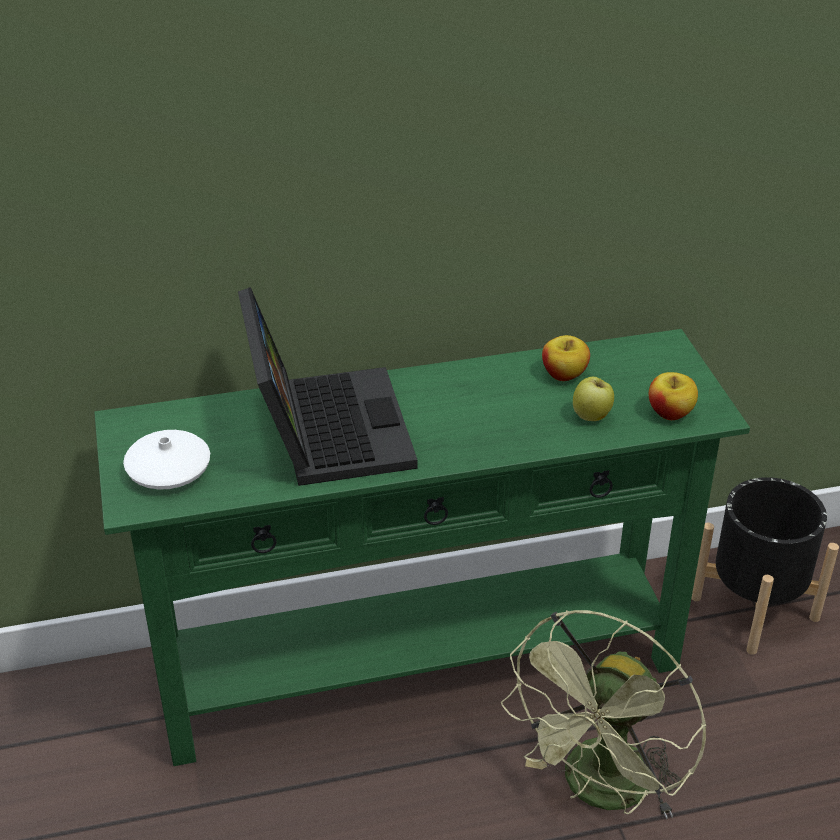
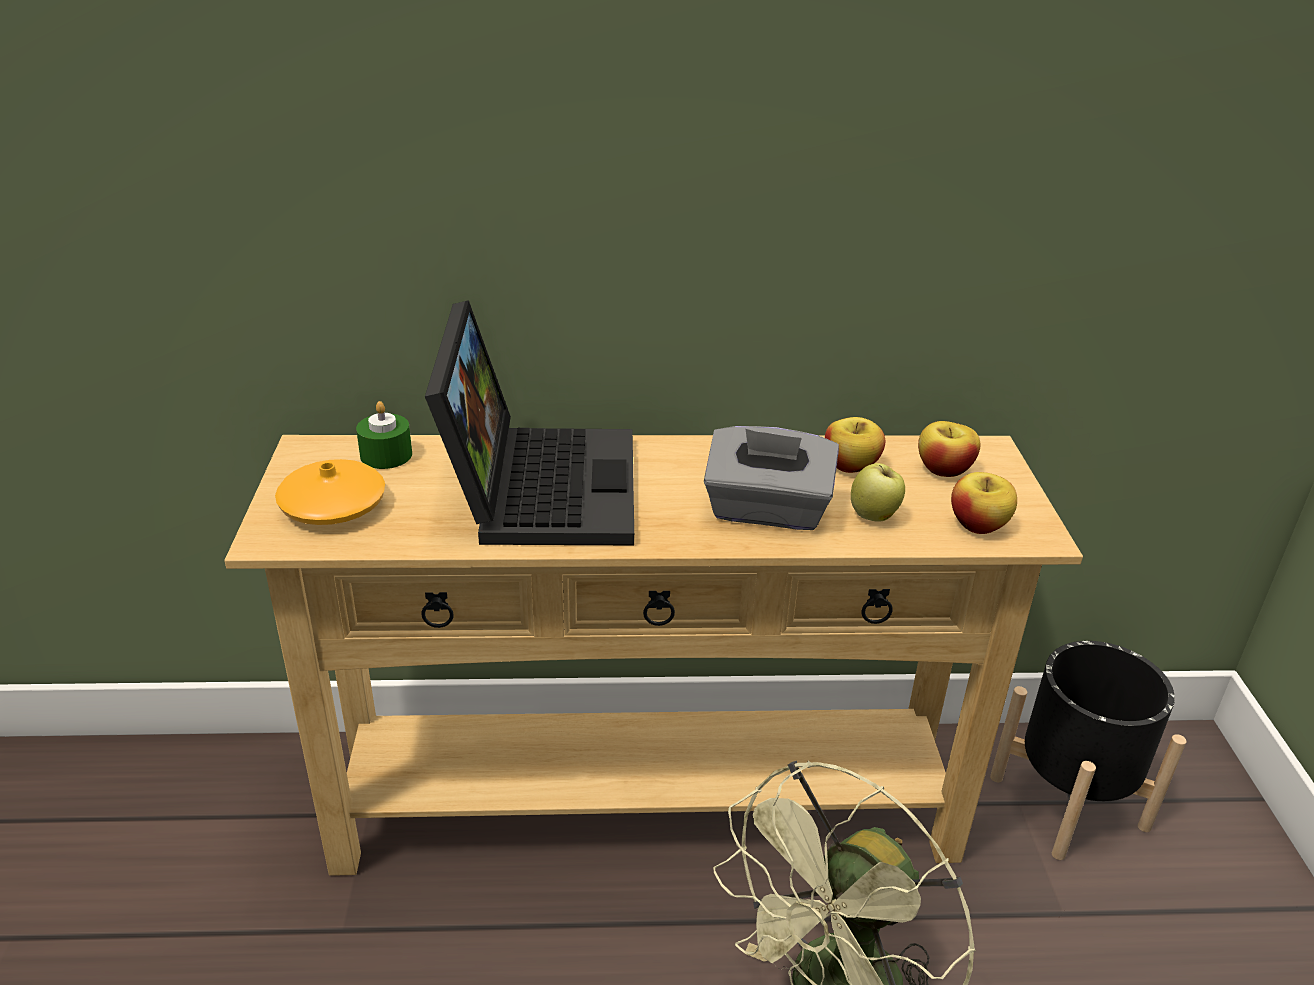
camera: 10 degrees right, 5 degrees down
green console table [94,329,750,766] -> beige console table [224,435,1083,876]
white vase [123,430,210,490] -> orange vase [275,459,385,525]
none -> green candle [356,401,412,469]
none -> grey tissue box [704,426,839,530]
none -> apple [918,421,980,477]

